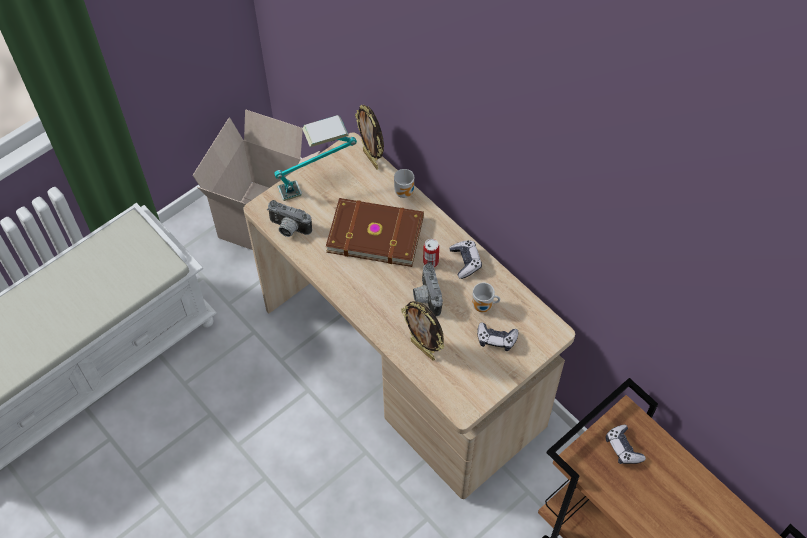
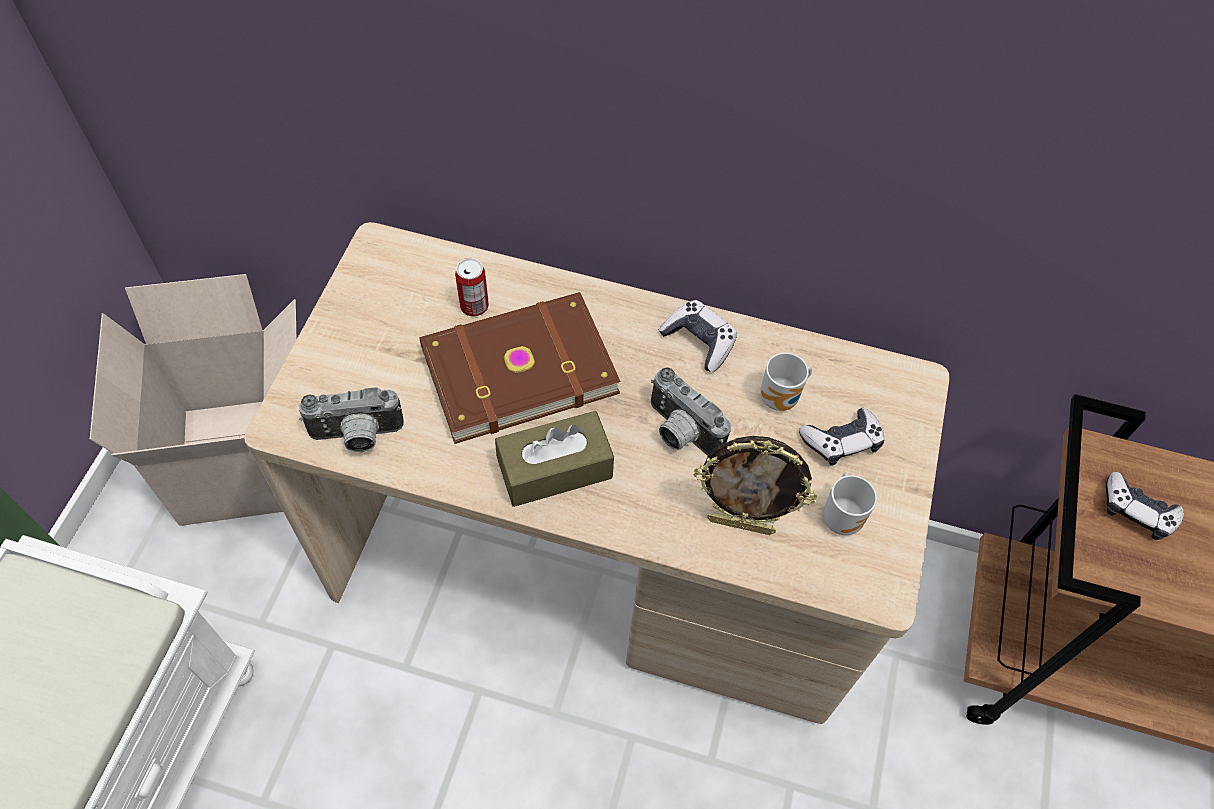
camera: 35 degrees left, 0 degrees up
table lamp [274,115,357,201] -> none
picture frame [355,105,384,169] -> none
mug [394,169,414,198] -> mug moved to [823,473,877,535]
can [423,239,439,267] -> can moved to [455,258,489,317]
none -> brown tissue box [495,411,614,507]

